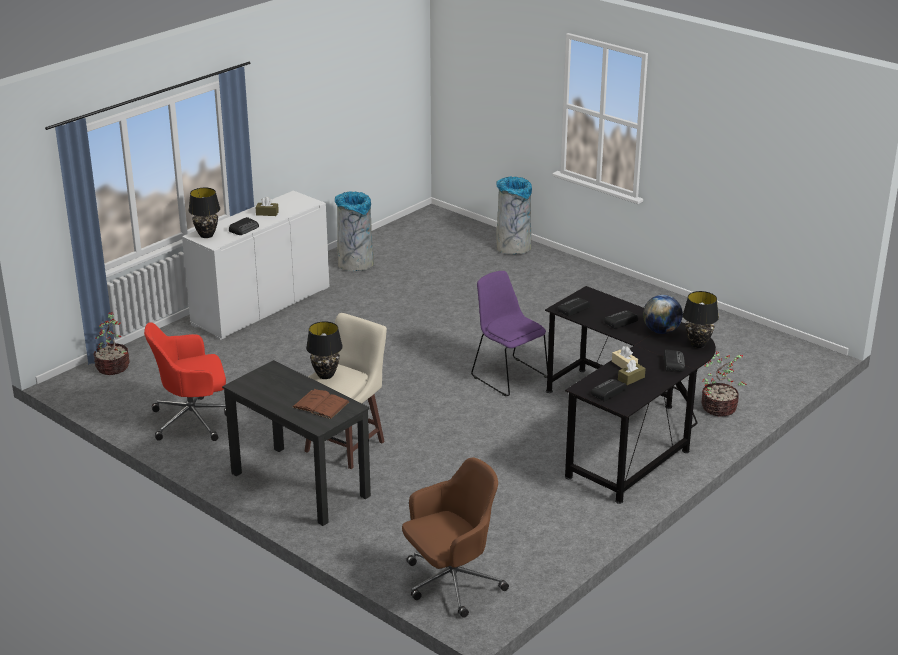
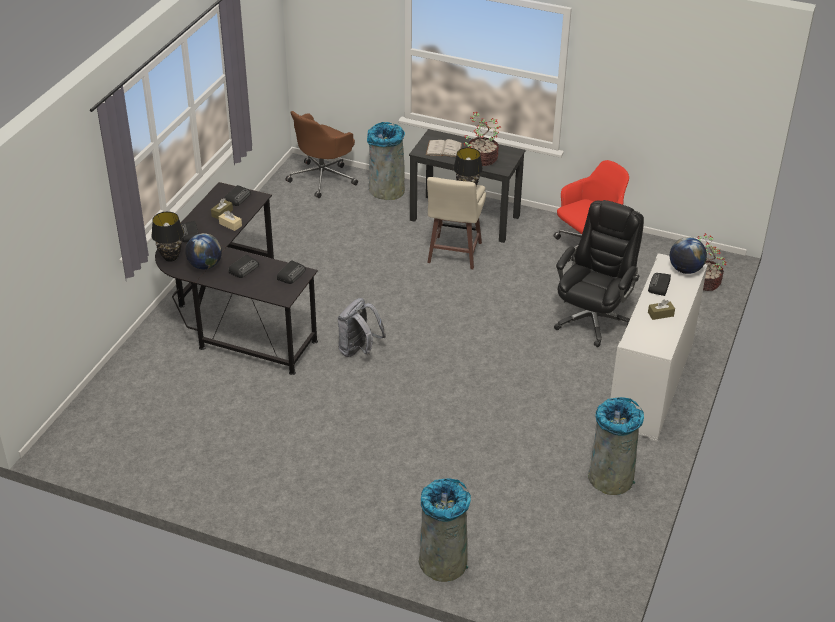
camera: 160 degrees right, 10 degrees up
black table lamp [188,188,220,238] -> globe [670,237,707,274]
brown book [292,389,349,419] -> white book [426,139,462,157]
purple chair [471,271,548,396] -> grey backpack [337,298,386,357]
potted plant [702,351,747,416] -> potted plant moved to [464,112,501,166]
none -> grey trash can [367,122,405,200]
none -> black office chair [554,200,644,347]

